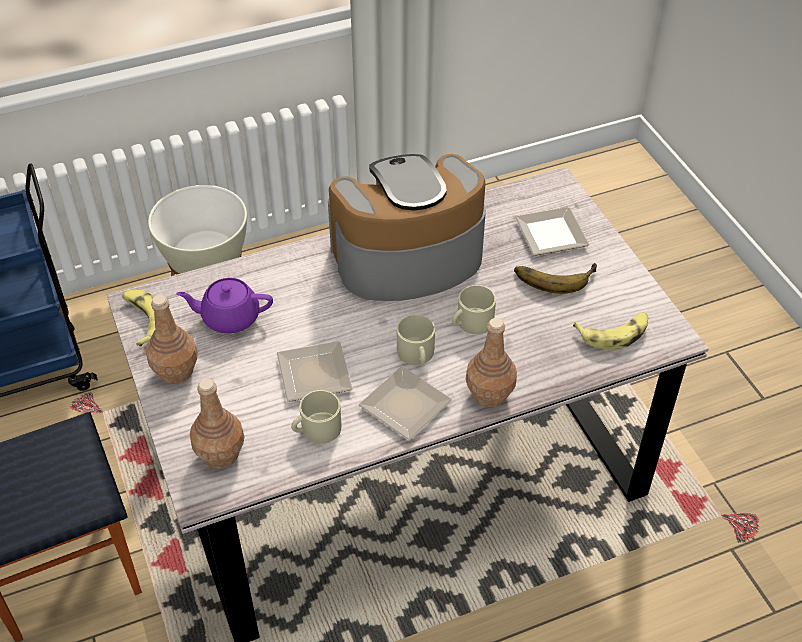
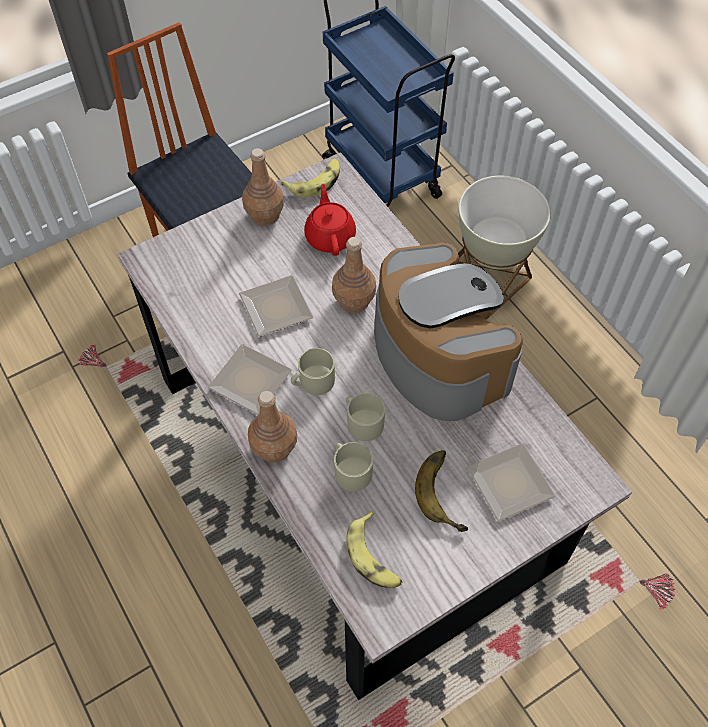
camera: 80 degrees right, 10 degrees up
purple teapot [176,278,273,333] -> red teapot [304,183,356,256]
brown bottle [190,378,244,469] -> brown bottle moved to [332,237,376,313]
beige mug [291,390,342,444] -> beige mug moved to [334,442,373,491]

